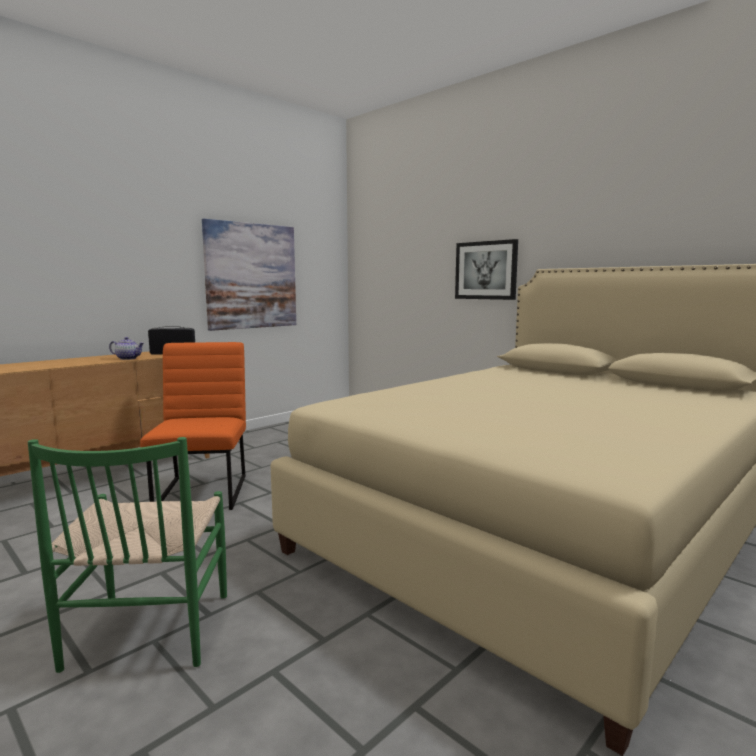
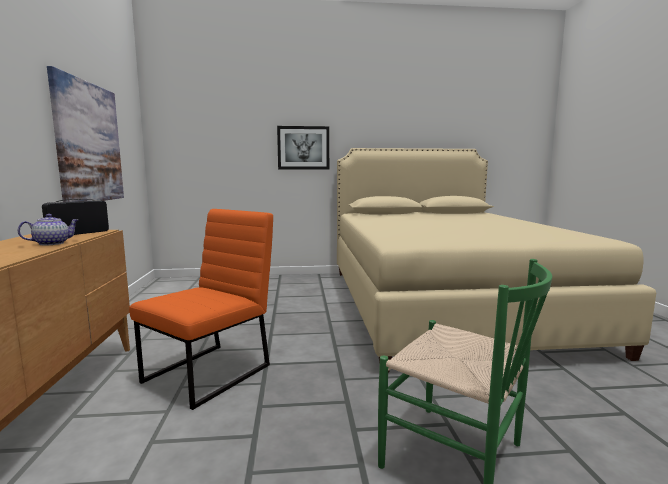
camera: 50 degrees left, 0 degrees up
orange chair [140,342,246,510] -> orange chair turned 90 degrees clockwise [129,209,273,410]

